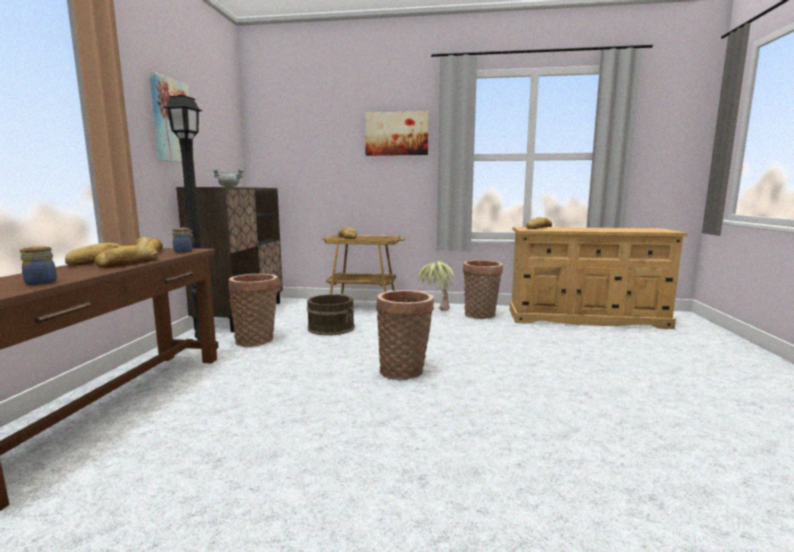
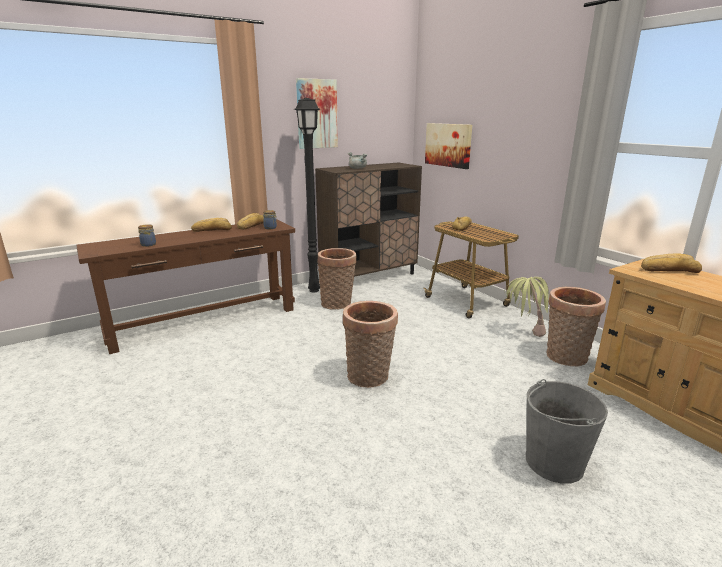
camera: 50 degrees right, 10 degrees up
bread [94,245,158,268] -> none
brown bucket [307,294,355,336] -> none
picture [365,111,428,156] -> picture moved to [425,123,472,169]
none -> grey bucket [526,379,608,484]

